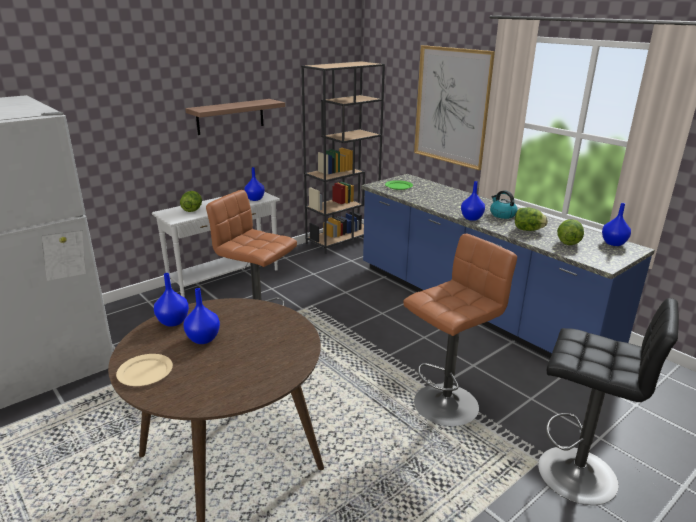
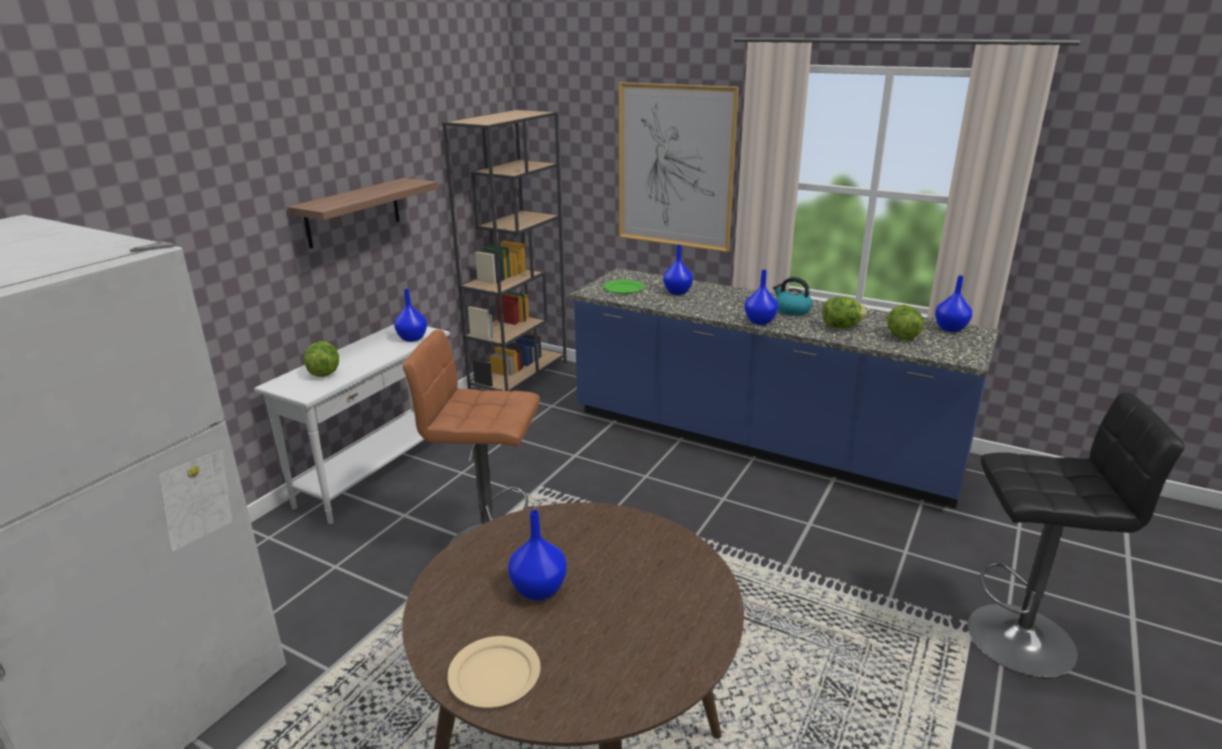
camera: 20 degrees left, 0 degrees up
blue vase [154,273,189,327] -> blue vase moved to [663,245,693,295]
brown stool [403,234,517,426] -> none

